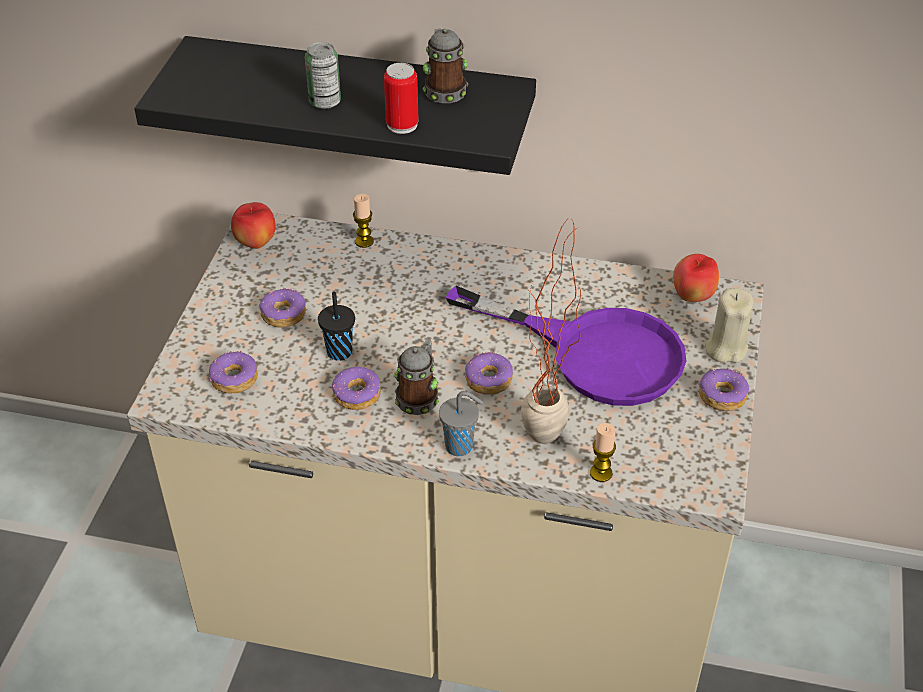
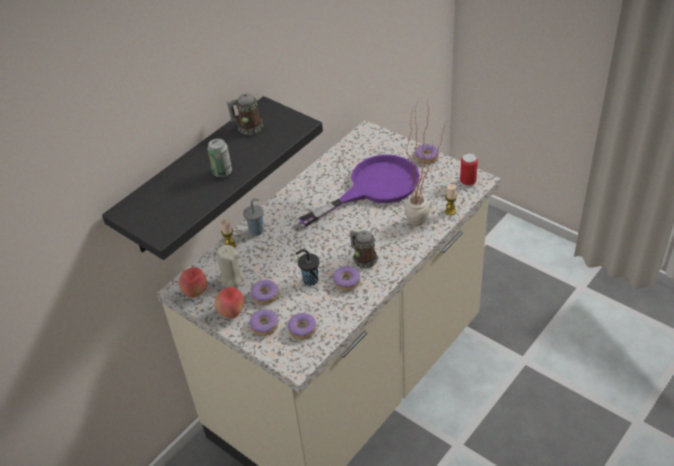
camera: 60 degrees left, 0 degrees up
can [384,63,418,134] -> can moved to [460,153,478,187]
grey cup [439,391,483,456] -> grey cup moved to [243,198,264,236]
donut [465,352,513,395] -> donut moved to [249,309,278,336]
apple [673,254,719,302] -> apple moved to [215,287,244,318]
beige candle [705,288,754,363] -> beige candle moved to [216,245,245,288]

